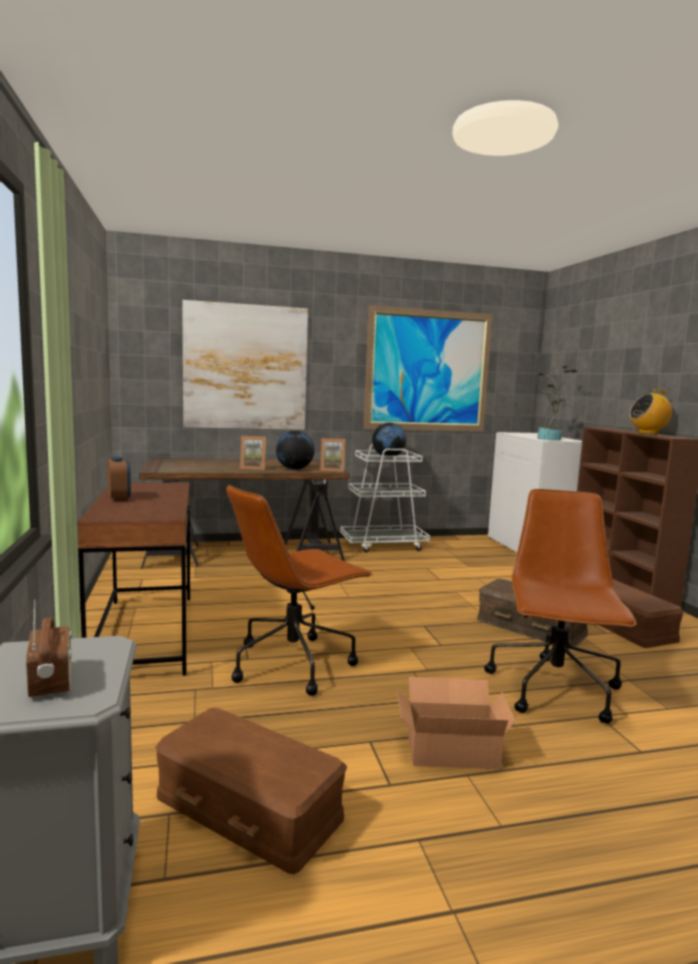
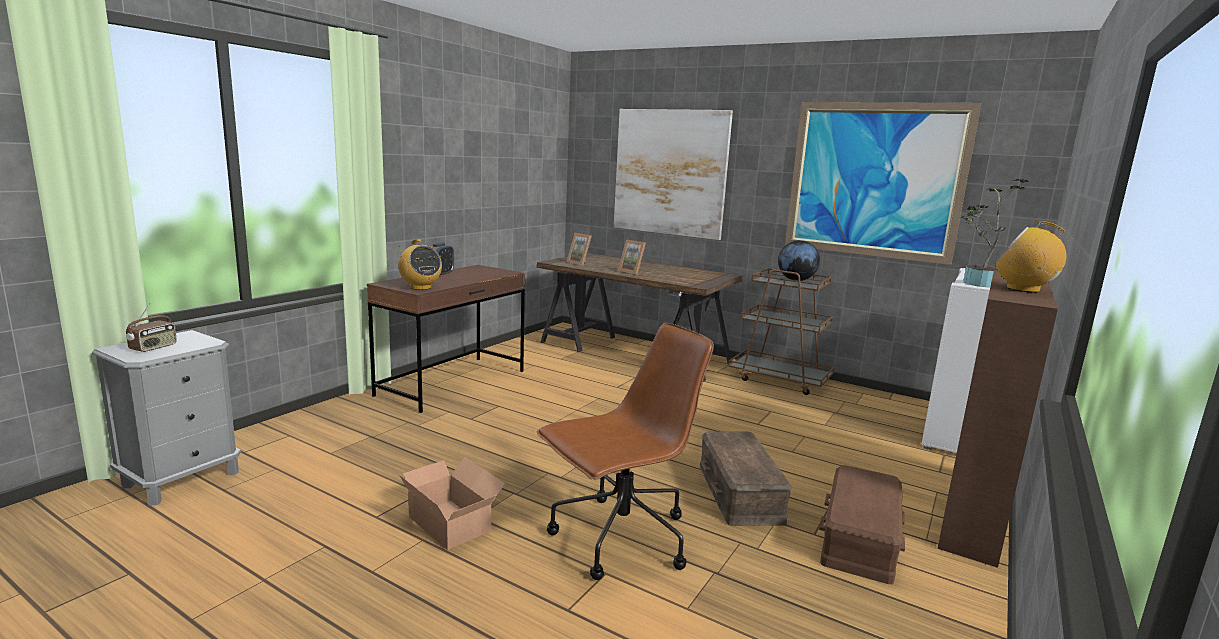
camera: 45 degrees right, 5 degrees up
brown storage box [155,708,347,874] -> none
brown office chair [226,485,373,696] -> none
globe [276,431,315,470] -> none
picture frame [320,438,345,472] -> picture frame moved to [567,233,591,266]
white cart [340,444,430,553] -> brown cart [728,268,834,395]
none -> radio [398,239,442,290]

